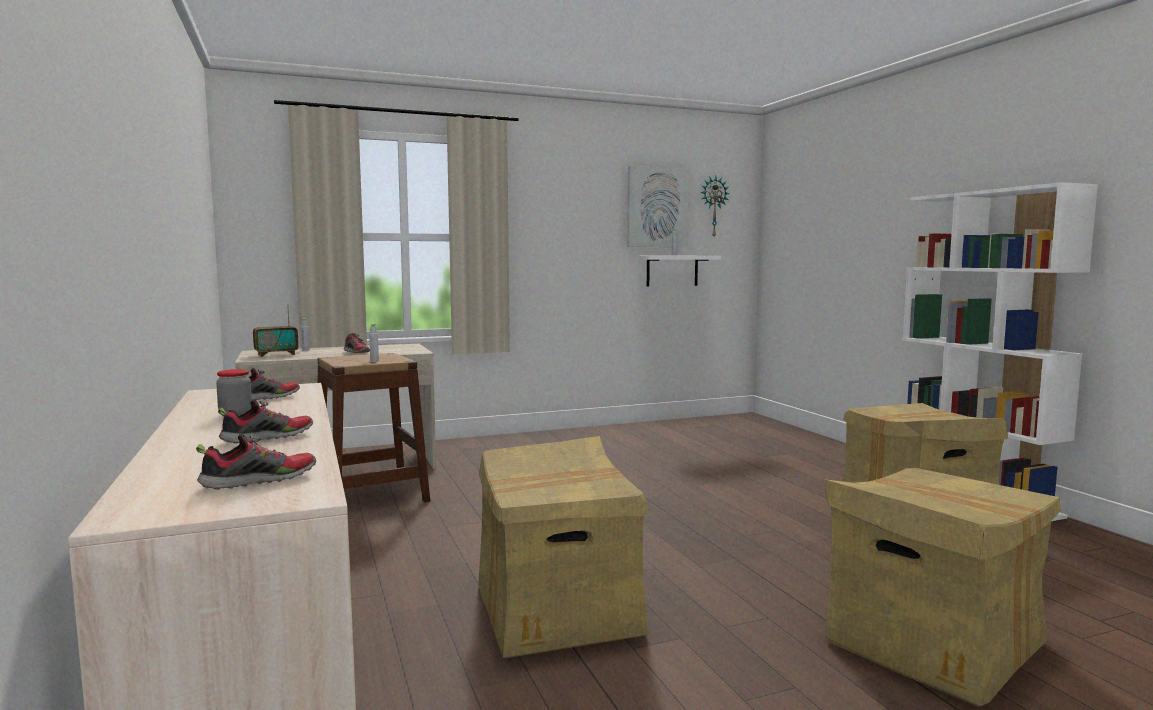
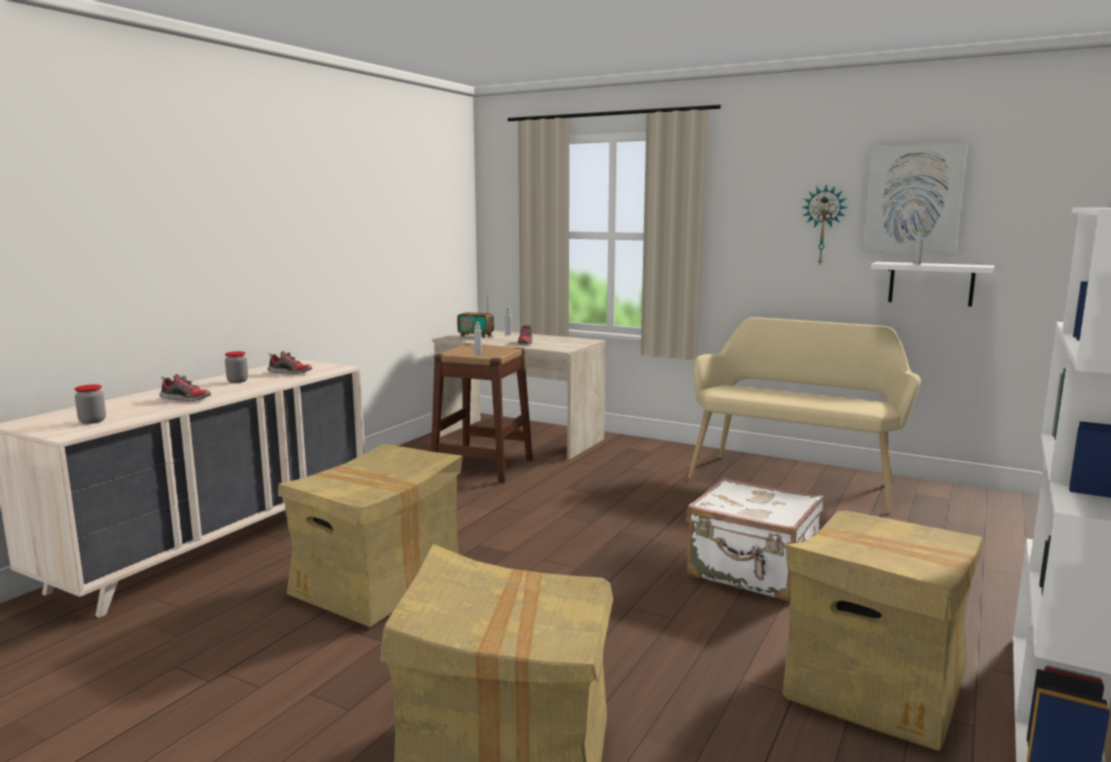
camera: 50 degrees right, 5 degrees up
shoe [196,434,316,490] -> jar [75,384,106,424]
wall clock [700,176,730,237] -> wall clock moved to [802,185,848,265]
none -> white suitcase [686,478,823,602]
none -> beige bench [688,317,921,513]

